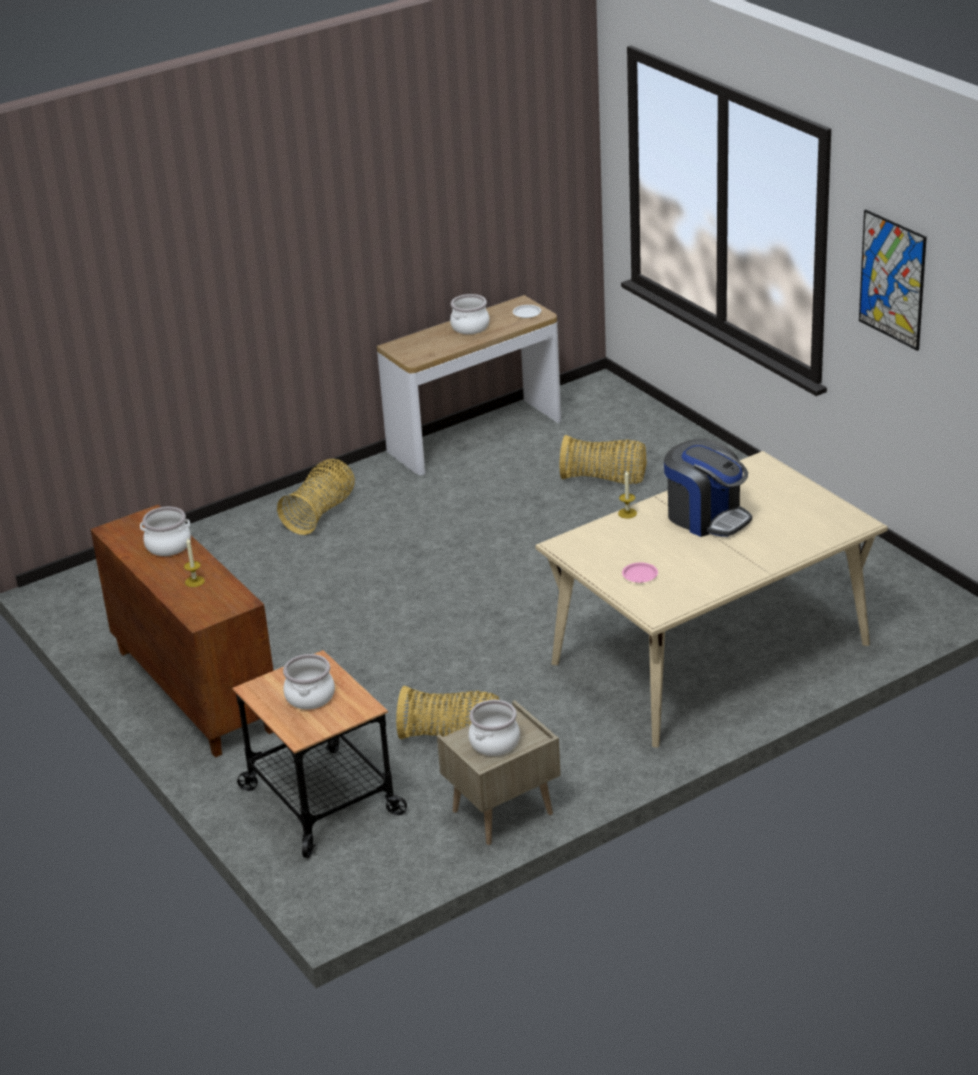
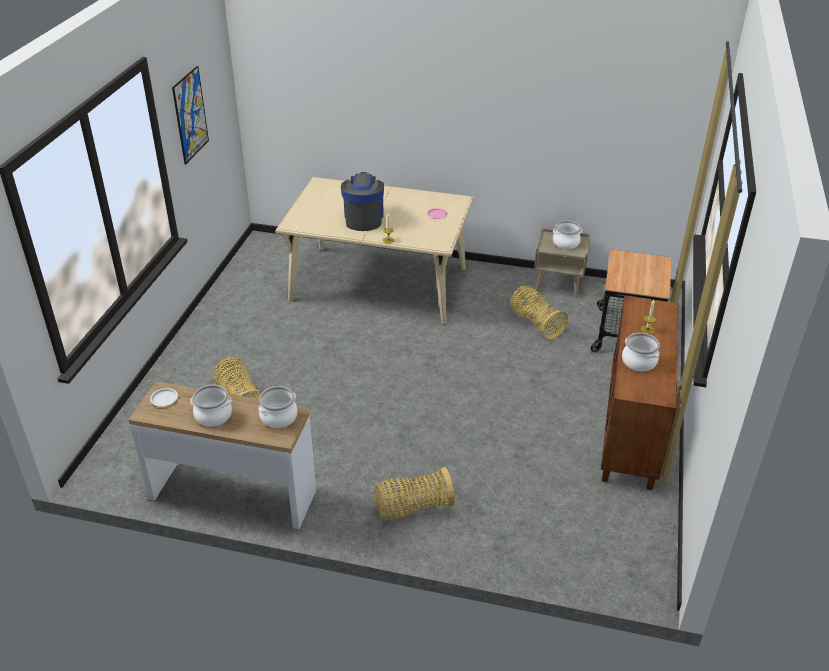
camera: 135 degrees left, 5 degrees up
cooking pot [283,654,335,710] -> cooking pot moved to [258,386,298,428]

